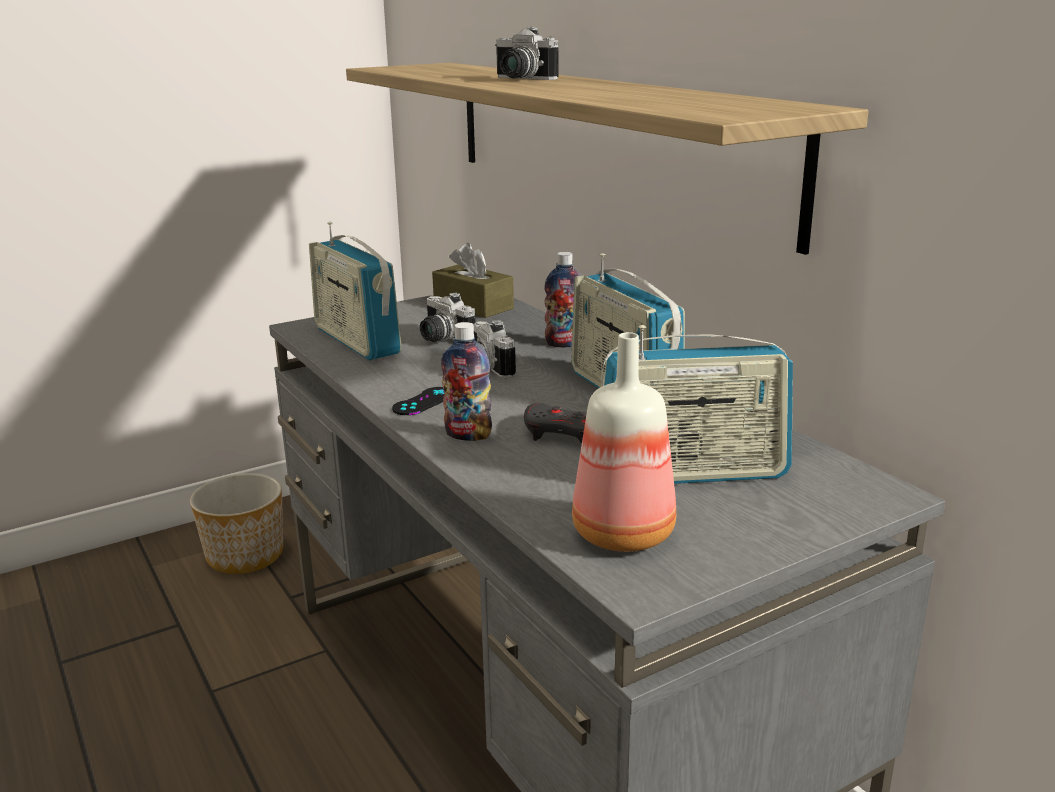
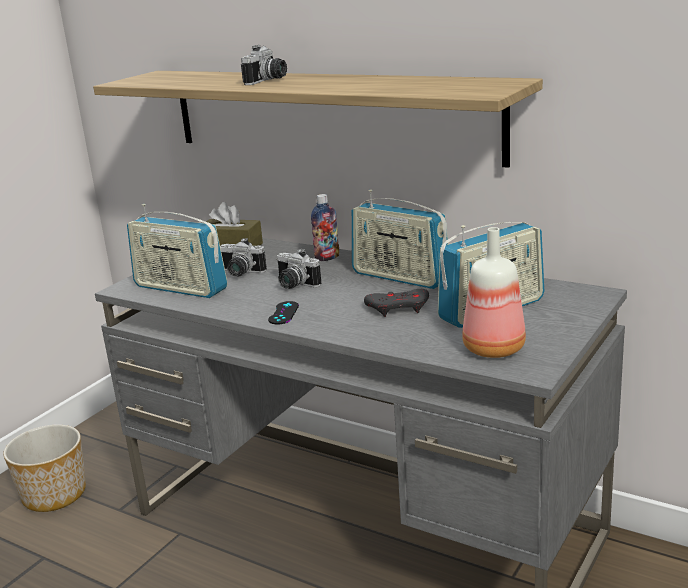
camera: 25 degrees left, 0 degrees up
bottle [441,322,492,441] -> none
camera [495,27,559,80] -> camera turned 75 degrees counterclockwise [241,45,287,85]

